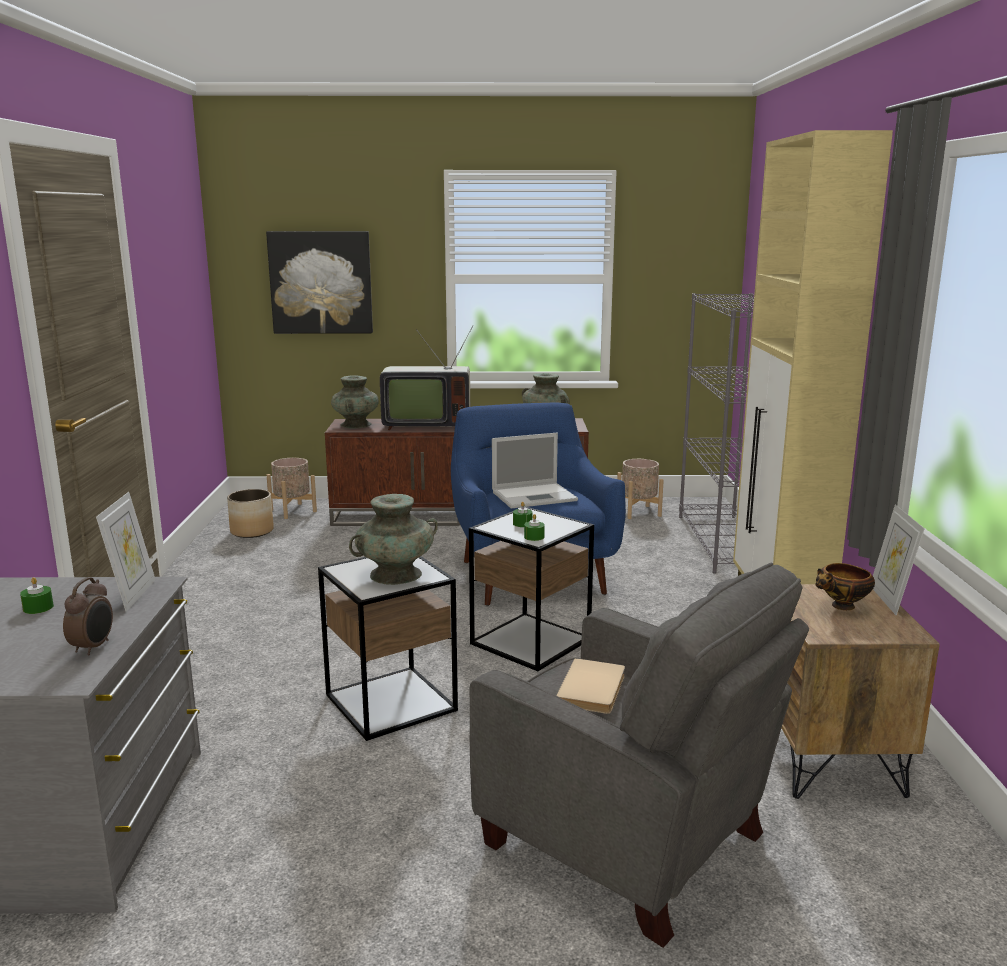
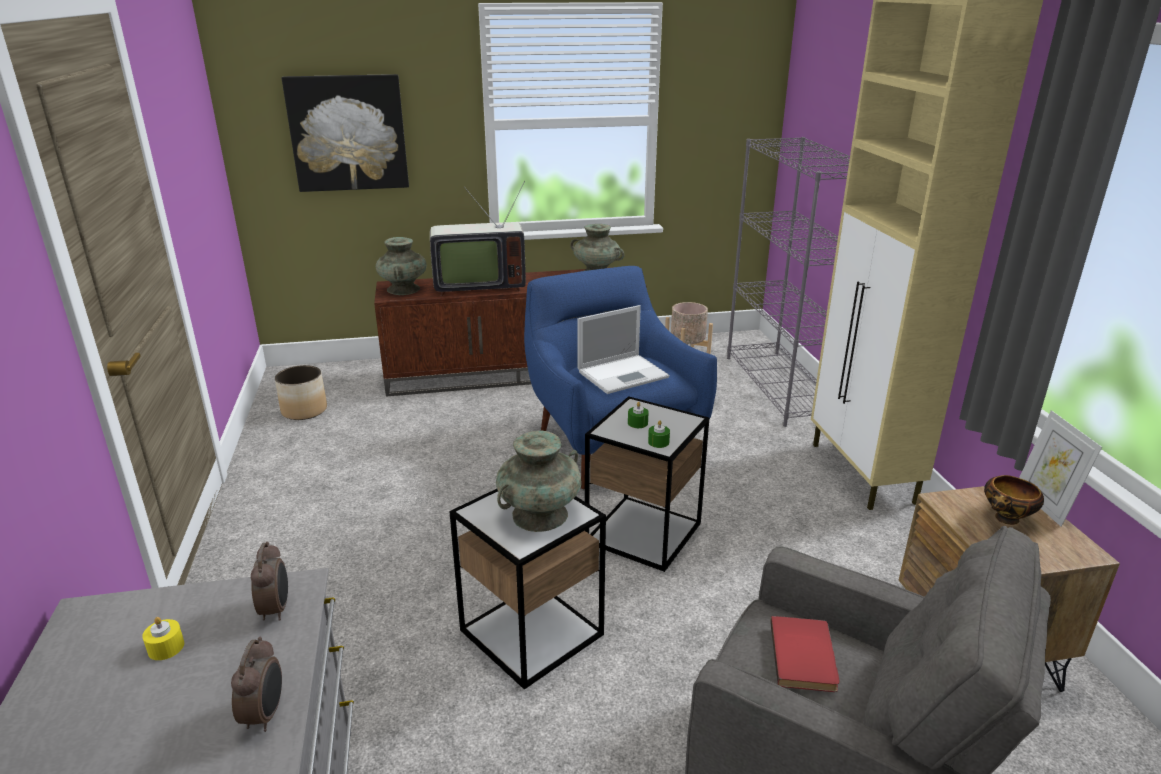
camera: 10 degrees left, 10 degrees up
green candle [20,577,54,614] -> yellow candle [142,617,184,660]
picture frame [96,492,156,612] -> alarm clock [251,542,288,621]
beige planter [267,458,317,519] -> none
beige book [556,658,625,714] -> red book [770,616,840,692]

